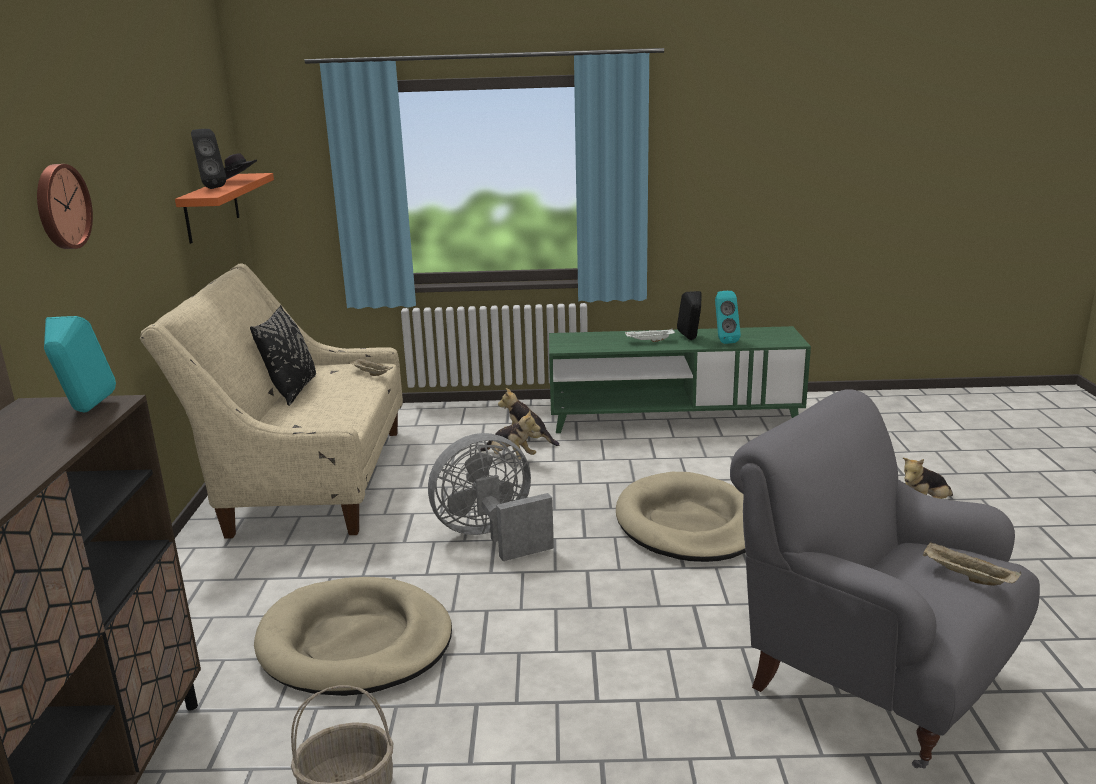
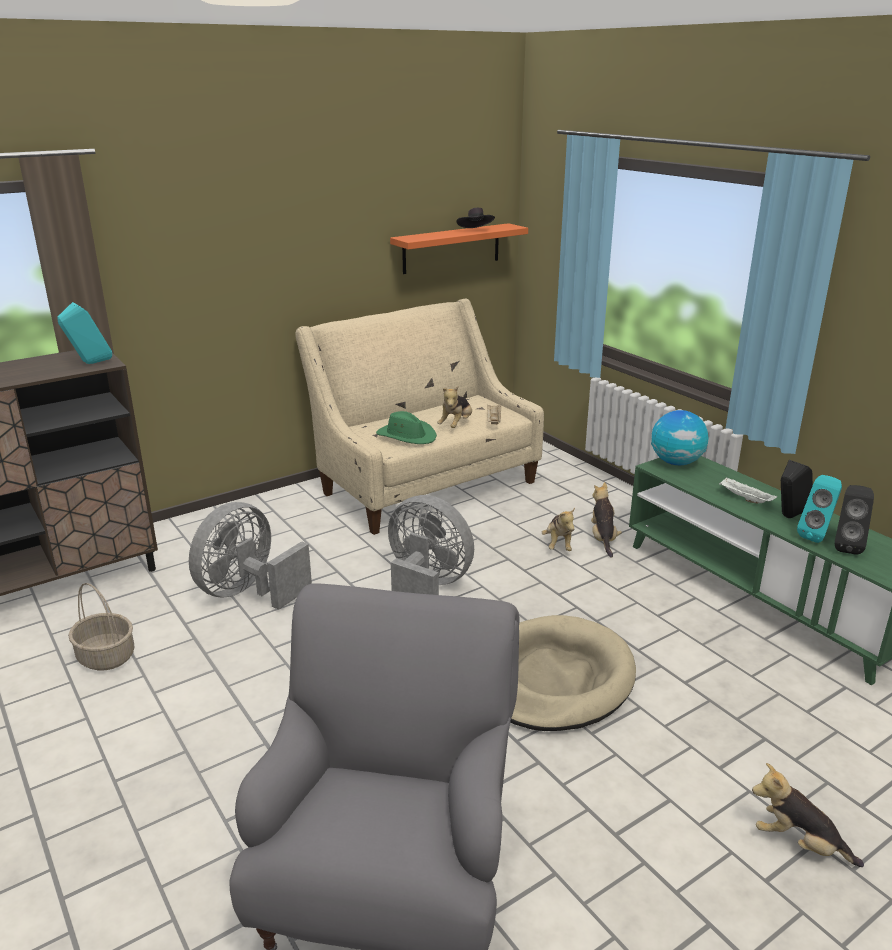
camera: 55 degrees right, 5 degrees up
wall clock [37,164,93,249] -> none
black speaker [191,129,226,189] -> black speaker moved to [834,485,874,555]
black pillow [250,305,316,406] -> none
beige dog bed [254,577,452,696] -> grey fan [189,502,312,610]
beige tray [923,542,1021,585] -> none
none -> green hat [376,411,437,444]
none -> plush toy [437,386,472,428]
none -> globe [651,410,708,465]

